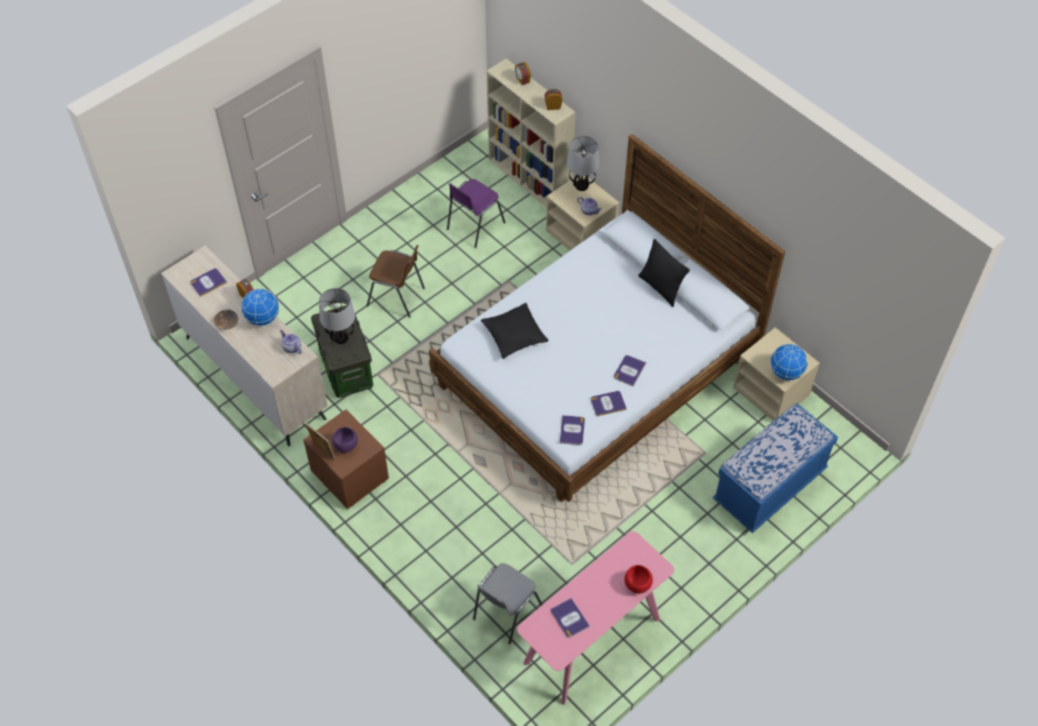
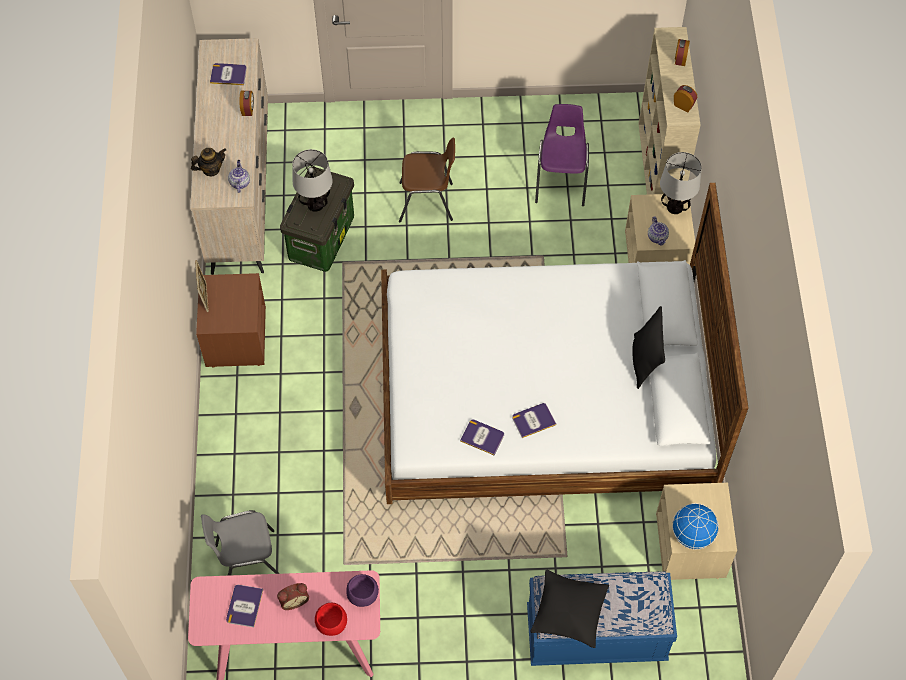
camera: 40 degrees right, 5 degrees up
brown bowl [214,310,238,330] -> none
globe [241,288,279,326] -> none
purple bowl [332,427,358,453] -> purple bowl moved to [346,574,379,607]
brown chair [366,245,425,318] -> brown chair turned 60 degrees counterclockwise [399,138,455,223]
purple chair [447,179,506,248] -> purple chair turned 105 degrees clockwise [535,104,589,206]
black pillow [481,303,549,359] -> black pillow moved to [530,570,609,648]
book [560,415,585,445] -> none
none -> teapot [191,148,226,177]
none -> alarm clock [277,583,309,610]

